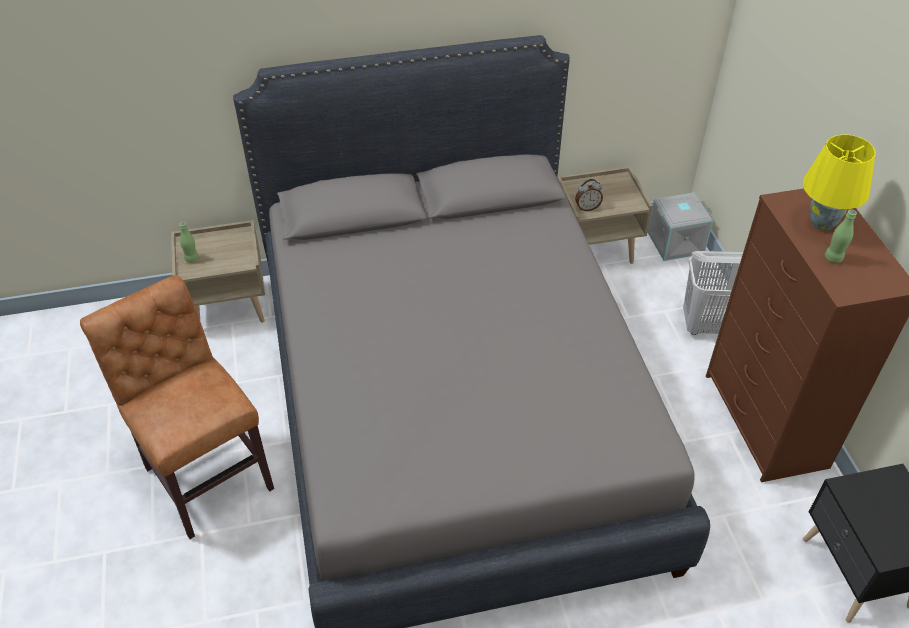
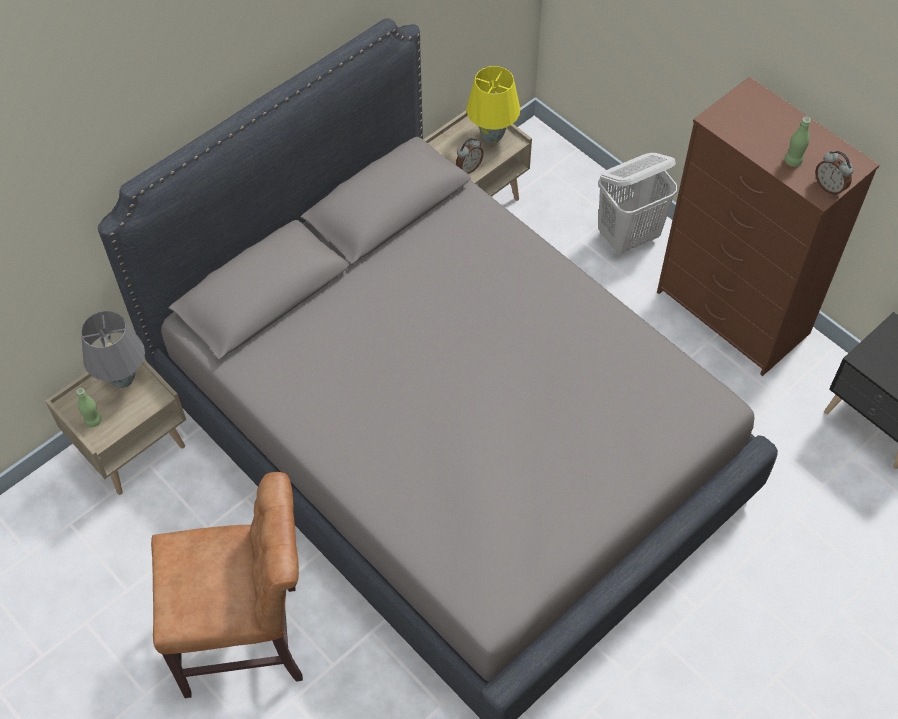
camera: 30 degrees left, 10 degrees up
brown chair [80,275,274,539] -> brown chair turned 150 degrees clockwise [151,472,303,698]
grey storage box [647,193,713,261] -> none
yellow table lamp [803,134,876,231] -> yellow table lamp moved to [466,66,520,144]
none -> grey table lamp [81,311,145,388]
none -> alarm clock [815,151,854,196]

